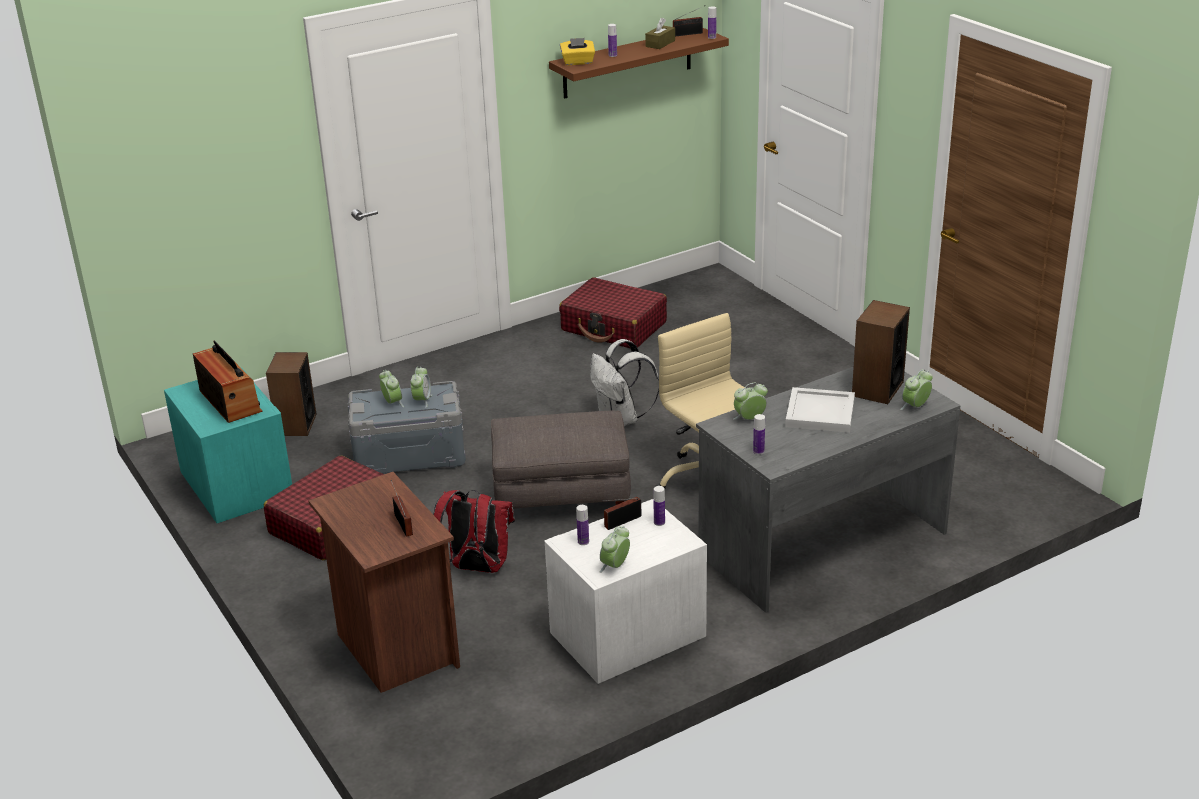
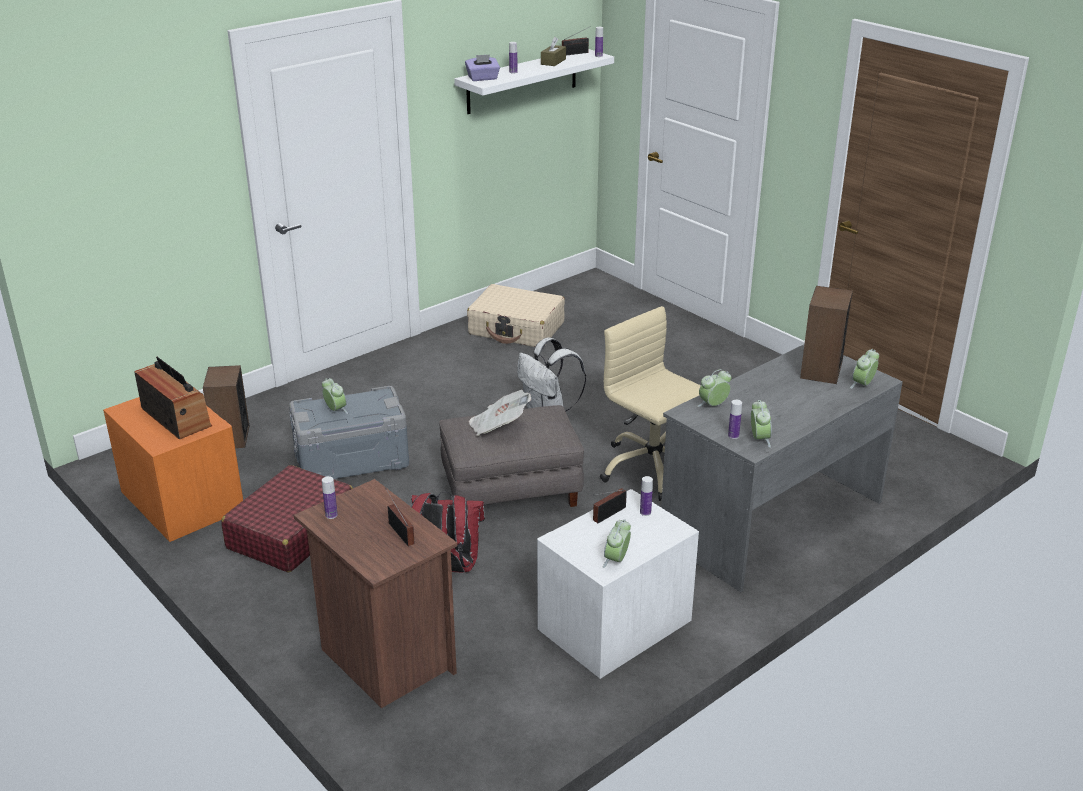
camera: 10 degrees left, 0 degrees up
turquoise nightstand [164,367,292,523] -> orange nightstand [103,397,243,542]
alarm clock [410,367,432,408] -> alarm clock moved to [751,400,772,448]
brown shelf [549,28,729,99] -> white shelf [454,49,614,114]
red suitcase [559,277,667,348] -> beige suitcase [467,284,565,347]
yellow tissue box [560,38,595,65] -> purple tissue box [465,54,500,81]
bottle [576,505,589,545] -> bottle moved to [322,476,338,519]
white tray [785,387,855,433] -> none
none -> newspaper [469,390,531,436]

